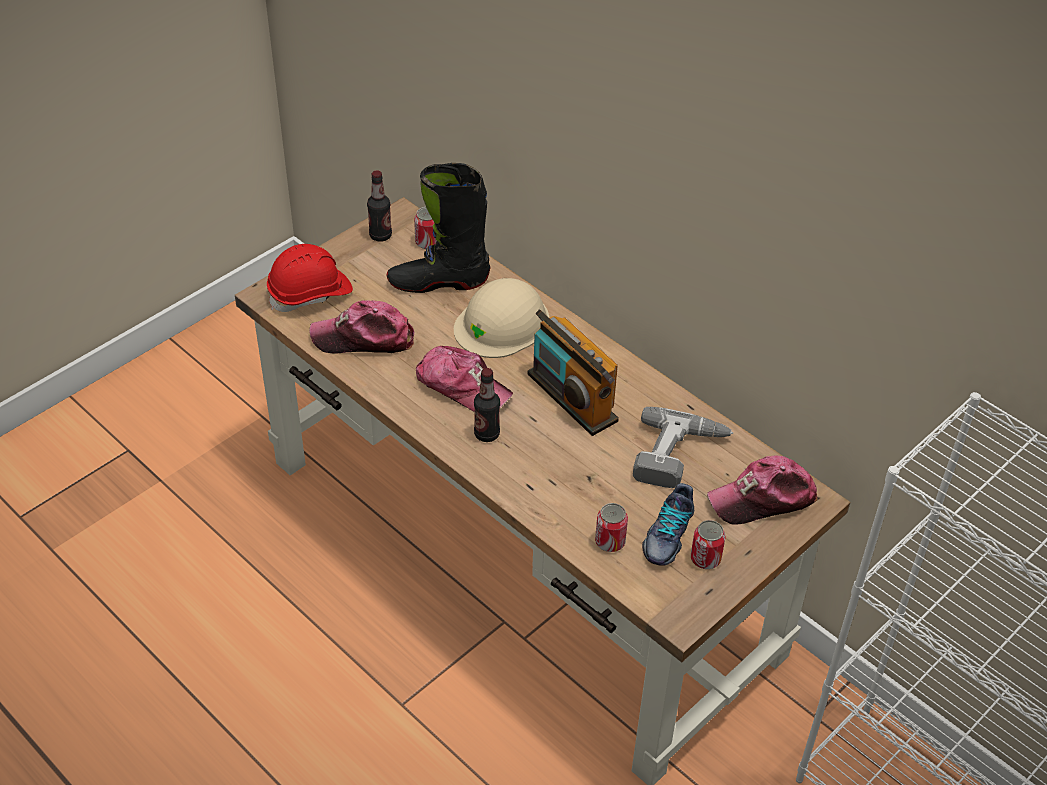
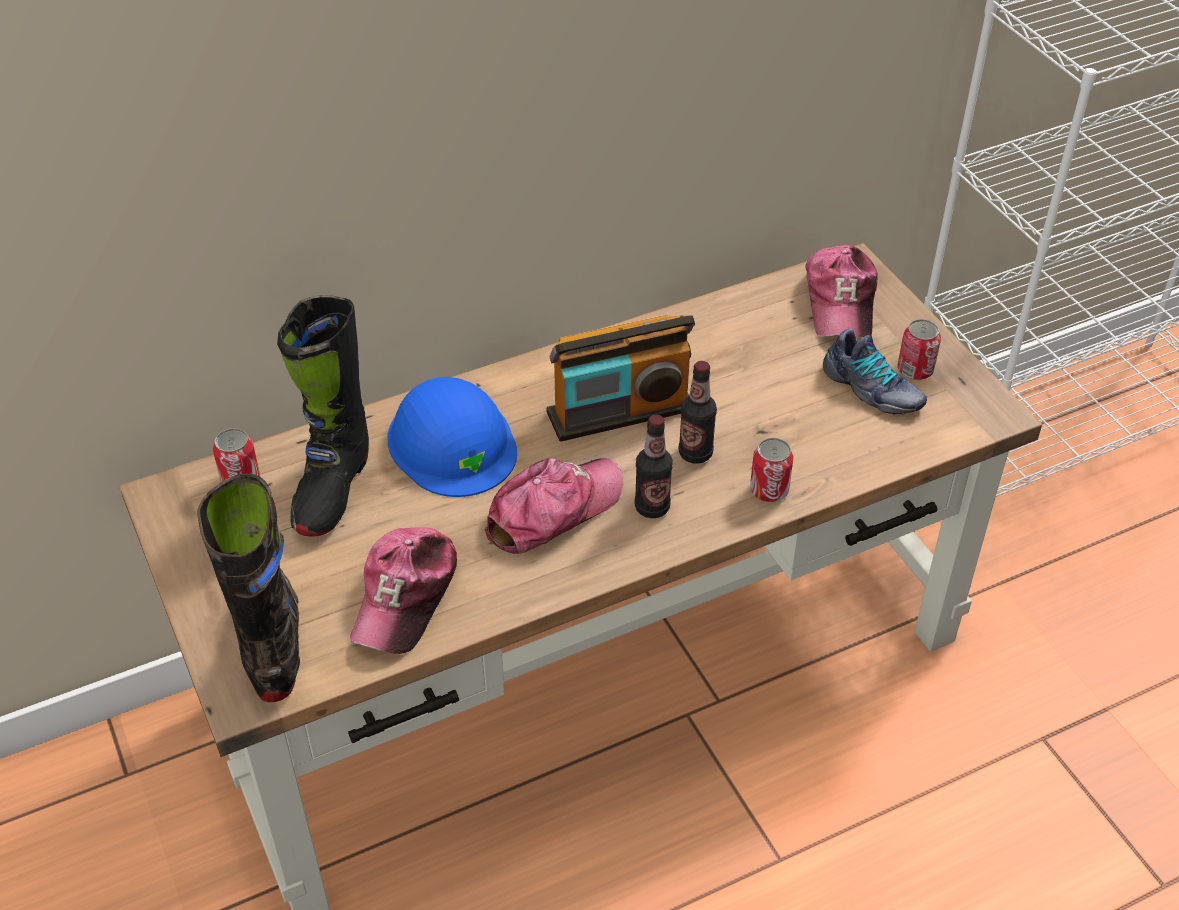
camera: 70 degrees left, 0 degrees up
red hard hat [267,244,353,312] -> black boot [198,473,300,702]
bottle [367,170,392,242] -> bottle moved to [679,361,717,464]
beige hard hat [454,278,549,358] -> blue hard hat [387,377,517,497]
can [595,503,628,552] -> can moved to [750,438,794,502]
power drill [633,407,733,488] -> none

